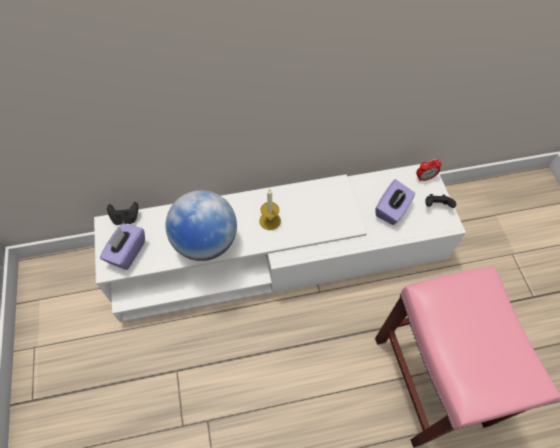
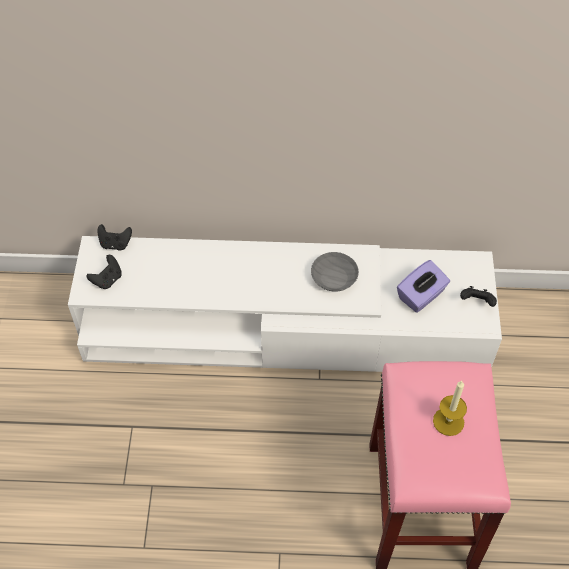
camera: 15 degrees right, 5 degrees down
purple tissue box [100,223,145,270] -> black game controller [86,255,122,289]
globe [165,190,237,261] -> none
candle [260,188,281,230] -> candle moved to [433,381,467,436]
alarm clock [416,159,442,181] -> none
none -> grey bowl [311,252,359,292]

